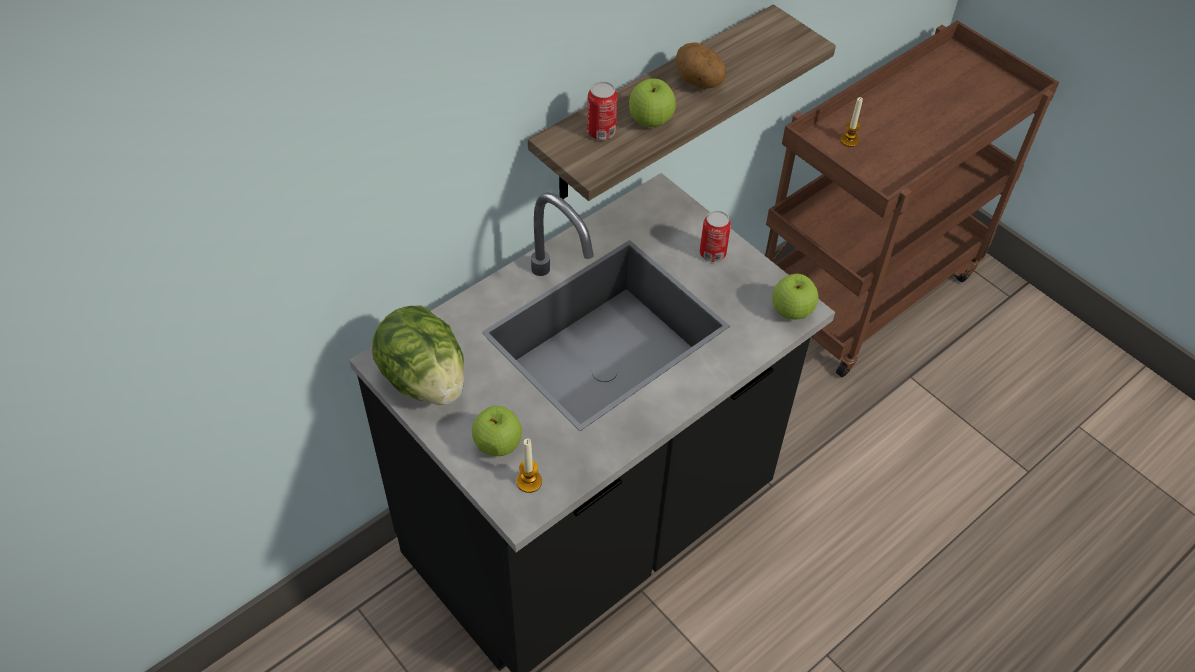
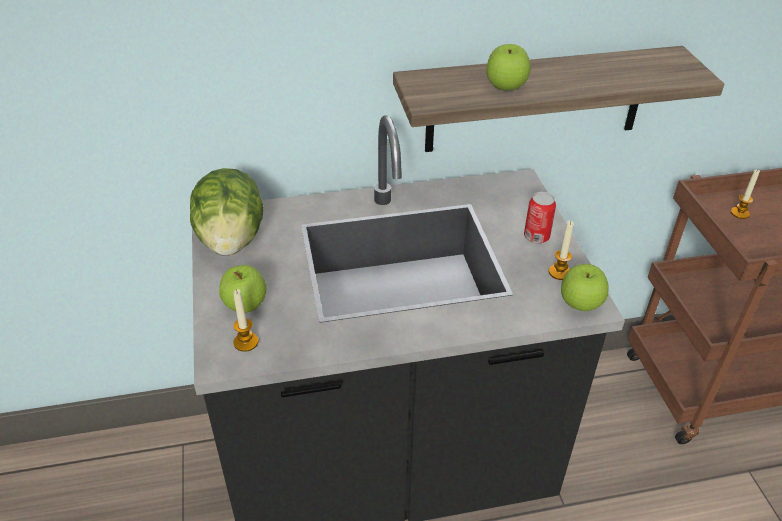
camera: 30 degrees right, 10 degrees down
can [587,81,618,140] -> none
potato [676,43,726,89] -> none
none -> candle [549,221,574,280]

